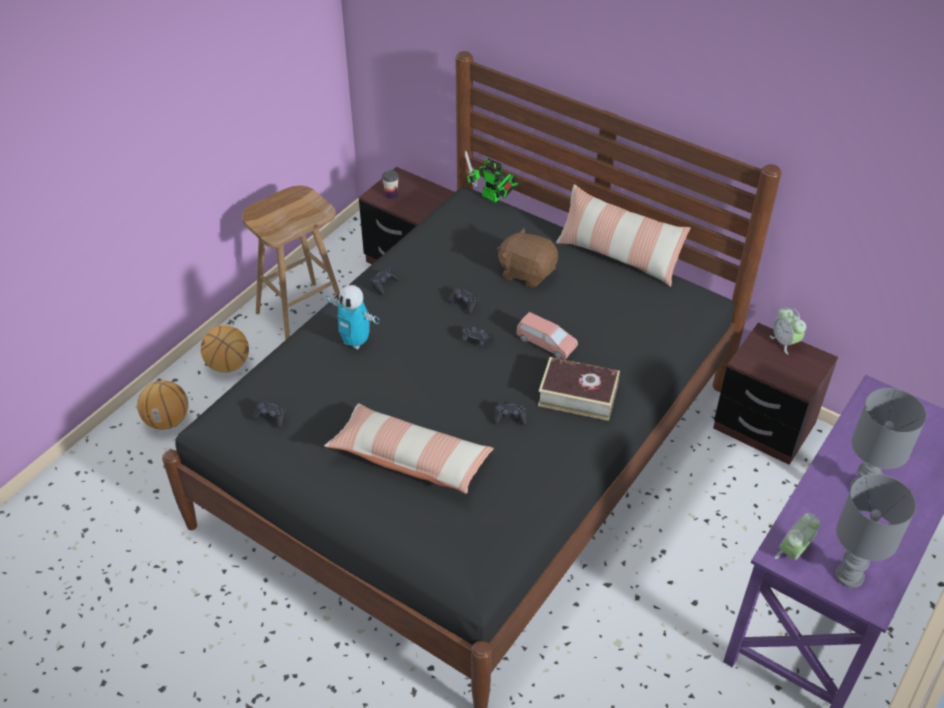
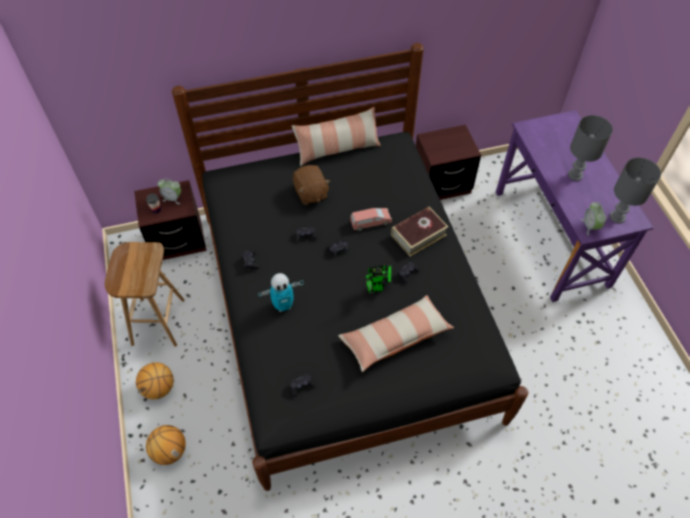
camera: 50 degrees left, 10 degrees up
toy robot [465,151,518,202] -> toy robot moved to [366,265,392,294]
brown plush toy [497,227,558,288] -> brown plush toy turned 90 degrees counterclockwise [293,165,330,205]
alarm clock [770,307,806,354] -> alarm clock moved to [158,178,181,204]

